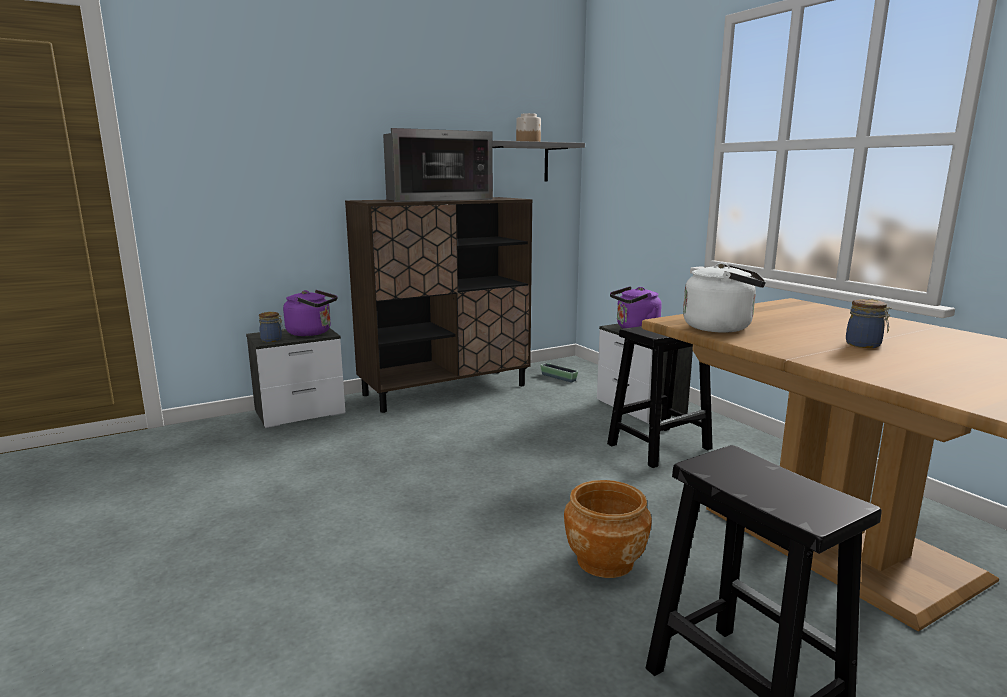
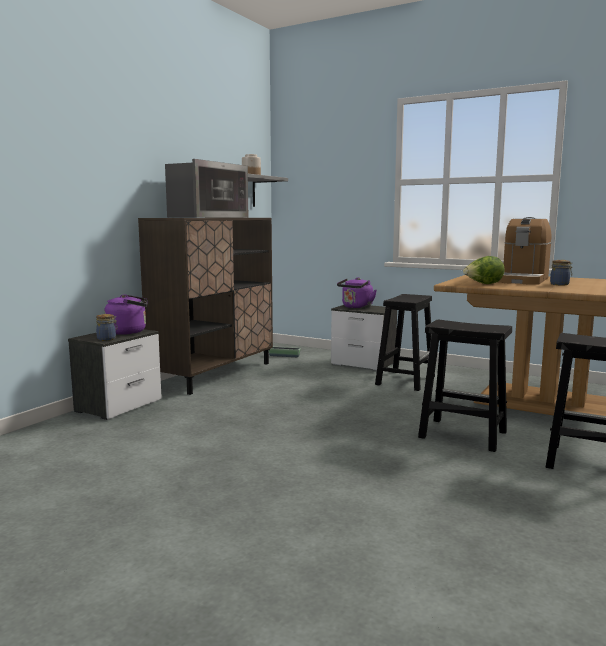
camera: 30 degrees left, 5 degrees down
brown planter [564,480,652,578] -> black stool [418,320,512,452]
white kettle [683,263,766,333] -> lettuce [463,256,505,284]
none -> coffee machine [498,217,551,285]

